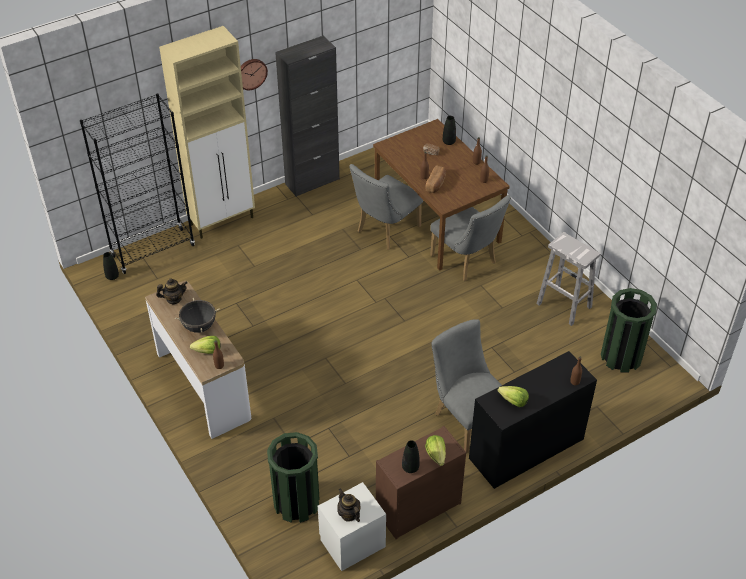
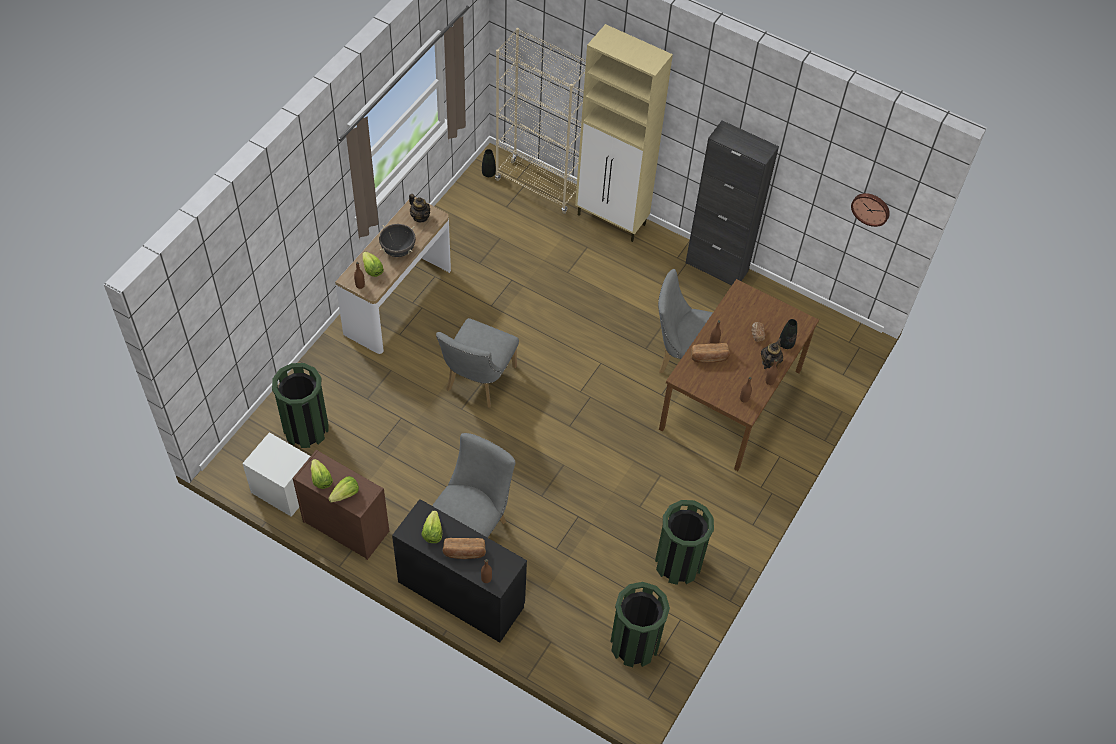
camera: 60 degrees right, 10 degrees up
black bookcase [80,93,195,274] -> beige bookcase [495,28,586,214]
wall clock [241,59,268,90] -> wall clock moved to [851,193,890,227]
teapot [337,488,361,522] -> teapot moved to [761,338,783,369]
black vase [402,440,420,473] -> lettuce [311,459,333,489]
grey chair [430,195,511,281] -> grey chair moved to [436,318,519,407]
white stool [536,232,601,326] -> green trash can [655,500,714,585]
none -> bread [443,538,486,559]

